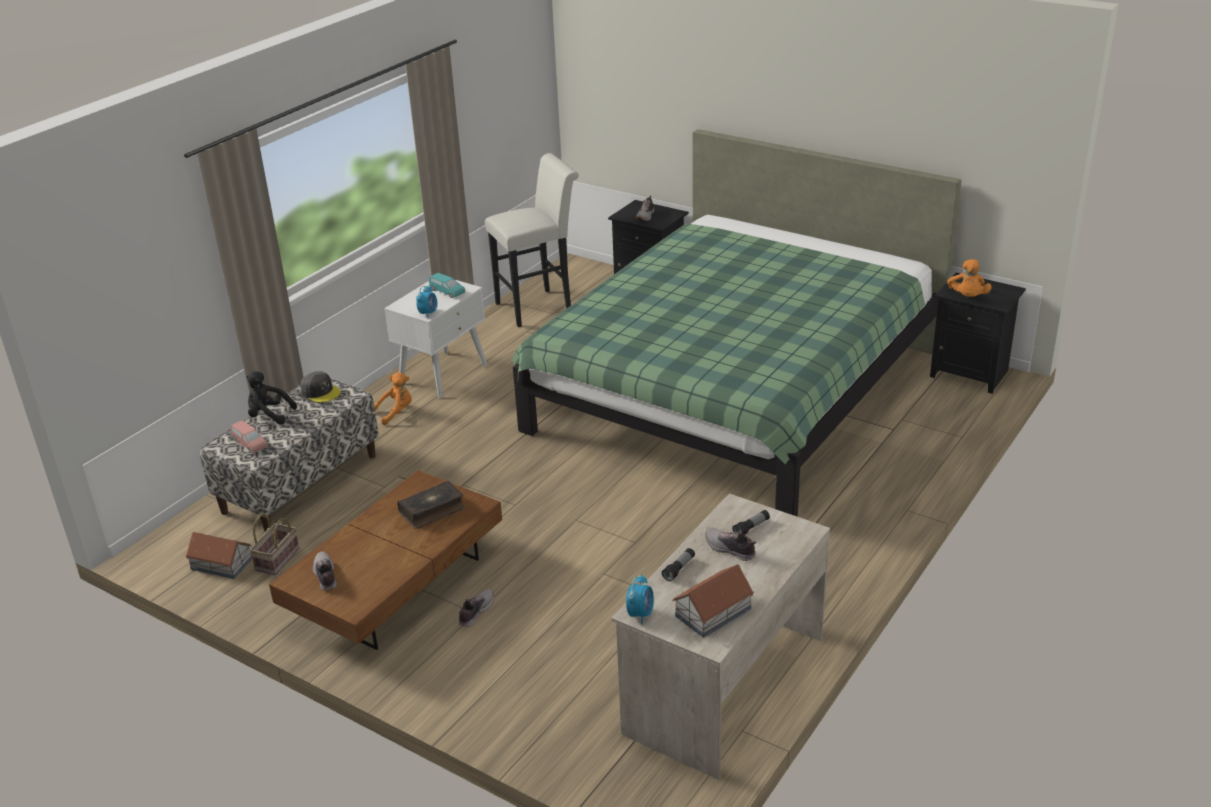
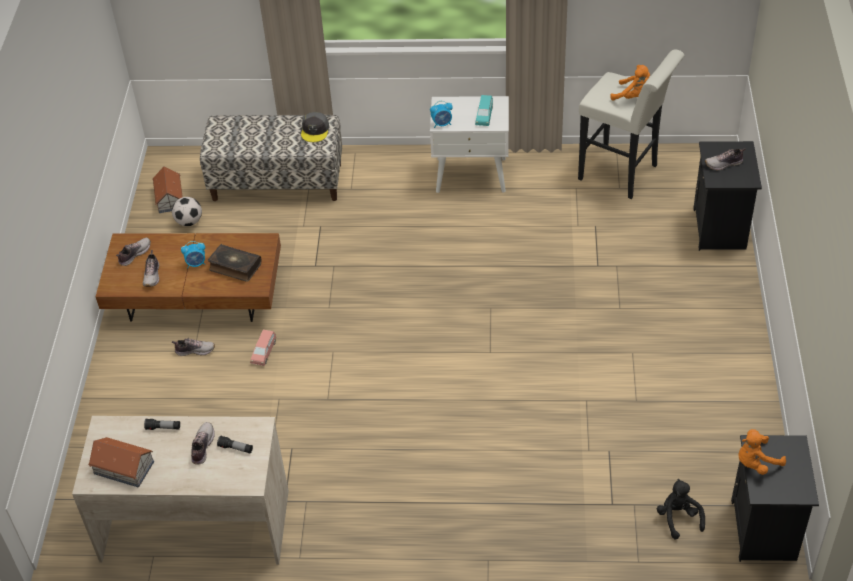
camera: 60 degrees right, 15 degrees up
pink toy car [230,420,268,454] -> pink toy car moved to [250,330,276,366]
black plush toy [246,371,297,424] -> black plush toy moved to [657,479,705,539]
basket [250,514,299,575] -> football [172,197,202,226]
orange plush toy [374,372,412,425] -> orange plush toy moved to [610,65,650,101]
green bed [511,129,961,517] -> none
alarm clock [626,574,654,625] -> alarm clock moved to [181,241,206,268]
none -> shoe [143,250,159,287]

